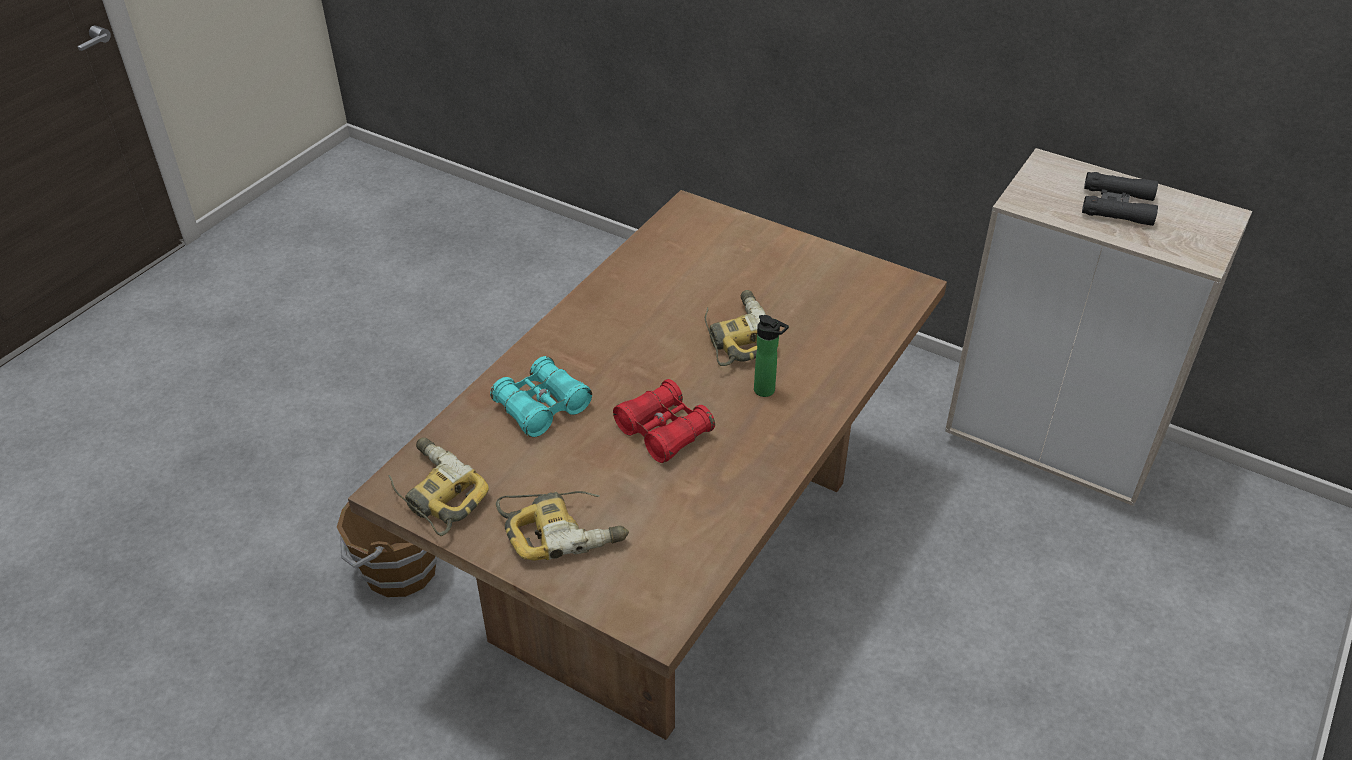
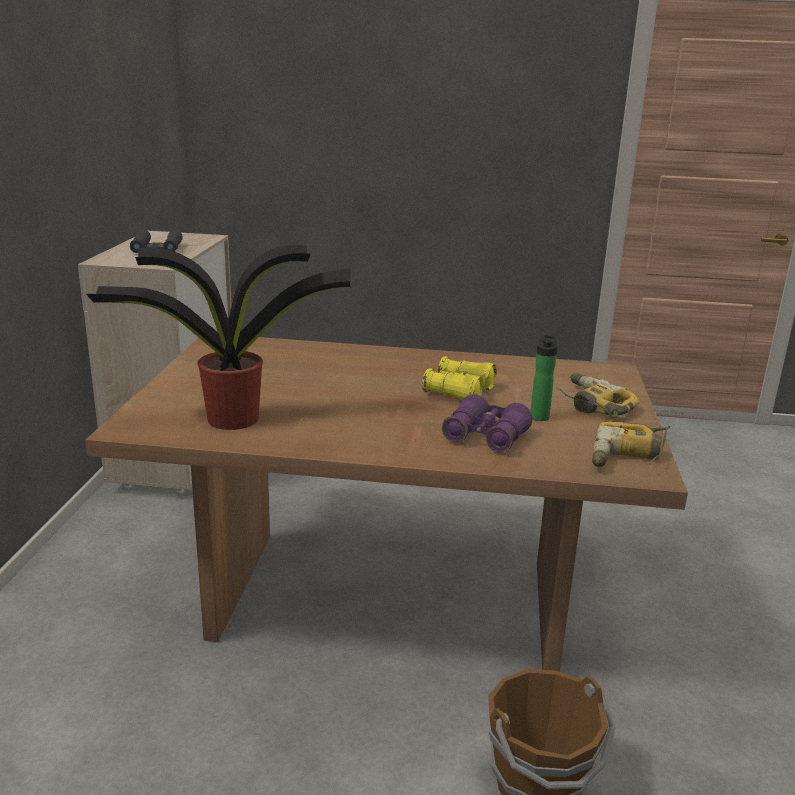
camera: 115 degrees left, 20 degrees down
turquoise binoculars [490,356,592,437] -> purple binoculars [442,394,532,452]
red binoculars [613,379,715,463] -> yellow binoculars [422,356,497,400]
power drill [705,290,779,366] -> none
bottle [754,315,789,397] -> bottle moved to [531,335,558,421]
none -> potted plant [86,245,351,430]

